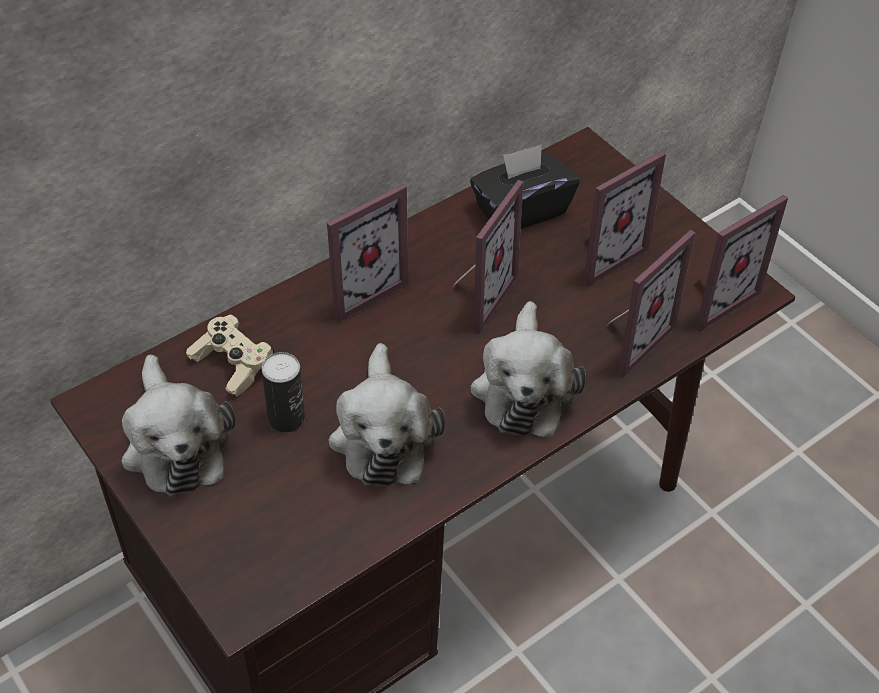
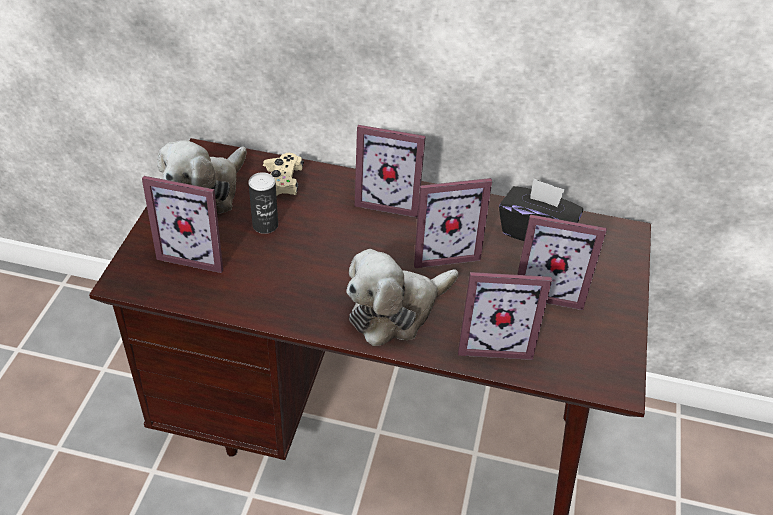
camera: 50 degrees right, 5 degrees down
plush toy [329,343,445,487] -> none
picture frame [696,195,788,332] -> picture frame moved to [142,176,223,273]

